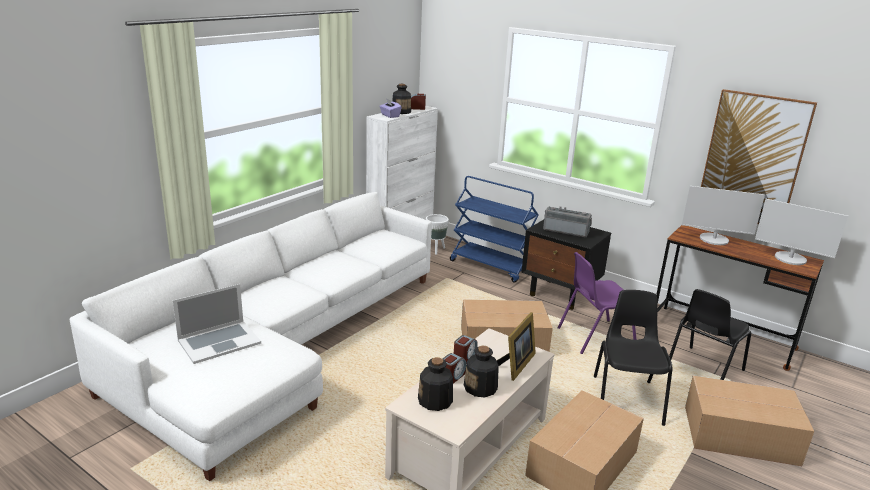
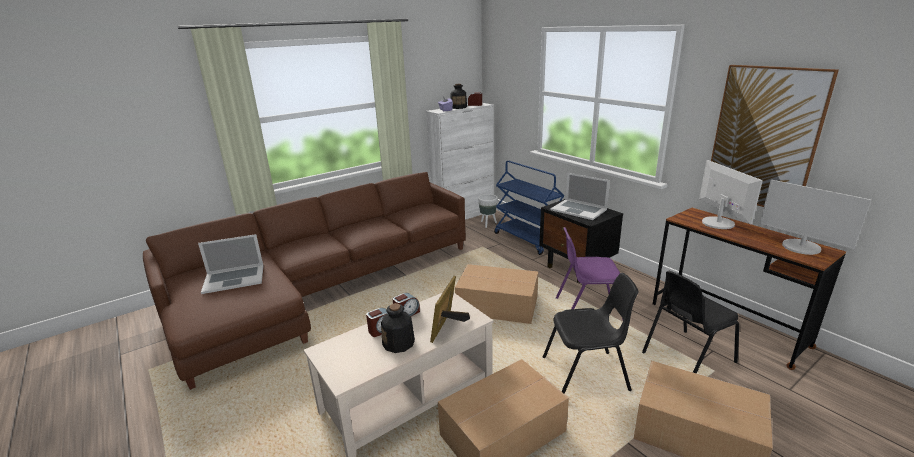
camera: 20 degrees right, 0 degrees up
white sofa [70,192,432,481] -> brown sofa [143,172,466,390]
bottle [418,357,453,411] -> none
picture frame [497,312,536,381] -> picture frame turned 150 degrees clockwise [430,276,470,343]
radio [543,206,592,237] -> laptop [550,173,610,220]
black chair [594,290,672,426] -> black chair turned 60 degrees clockwise [543,273,639,394]
monitor [682,186,765,245] -> monitor turned 135 degrees counterclockwise [699,160,763,229]

